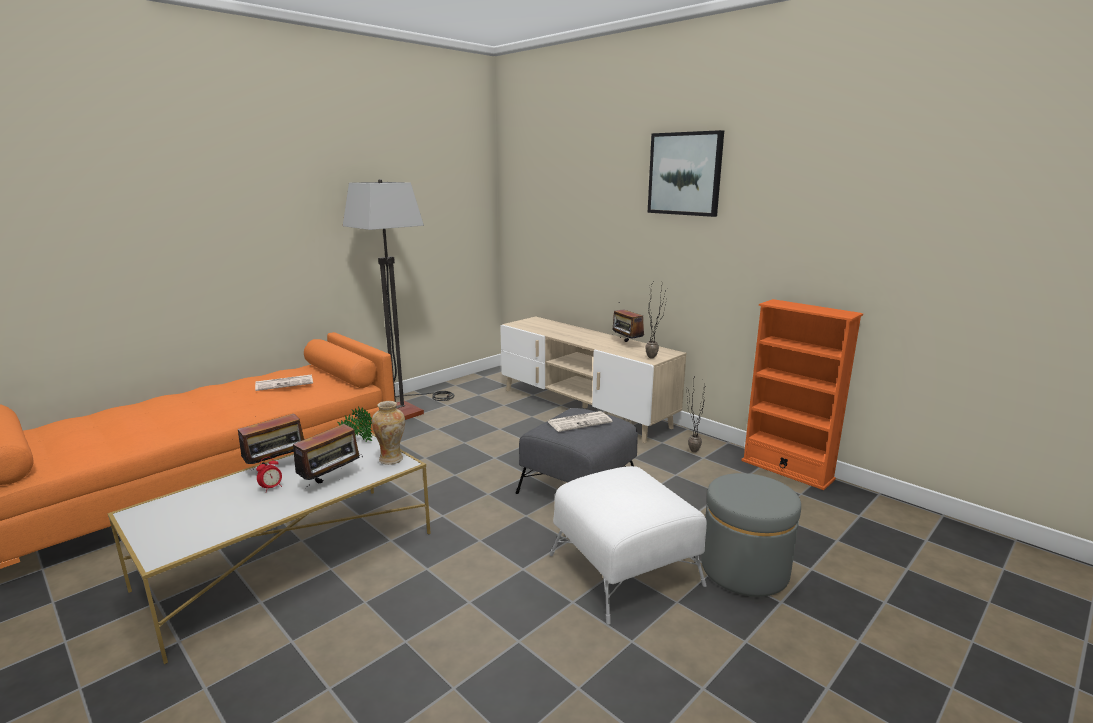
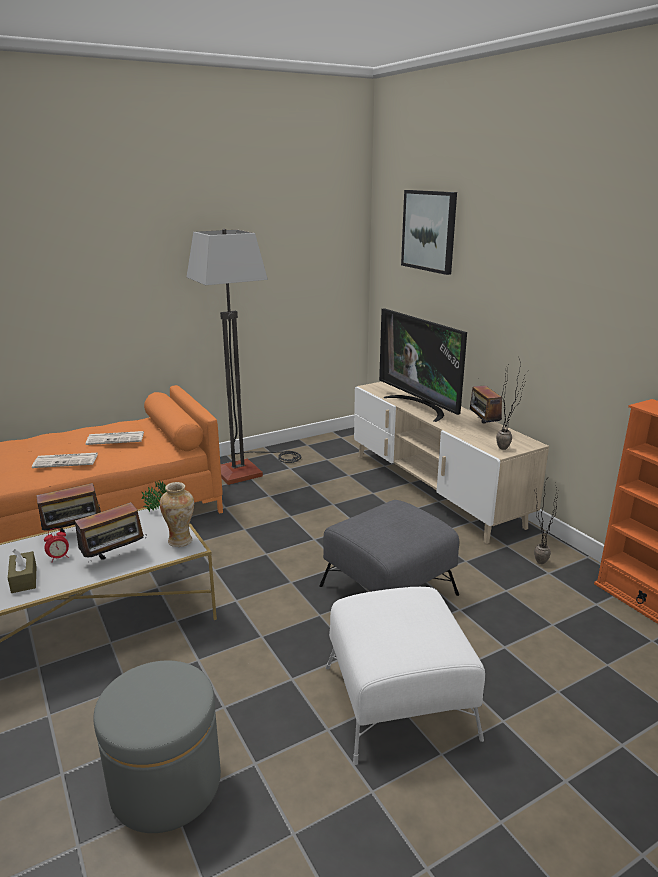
camera: 15 degrees right, 5 degrees up
newspaper [547,411,613,432] -> newspaper moved to [32,453,98,468]
picture [648,130,724,217] -> picture moved to [401,190,457,275]
grey ottoman [702,473,801,597] -> grey ottoman moved to [94,661,221,833]
none -> brown tissue box [8,549,36,593]
none -> television [379,308,467,422]

